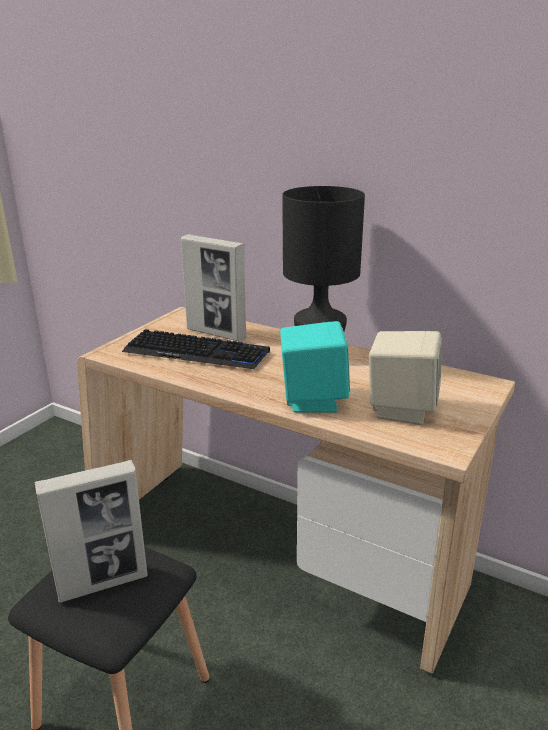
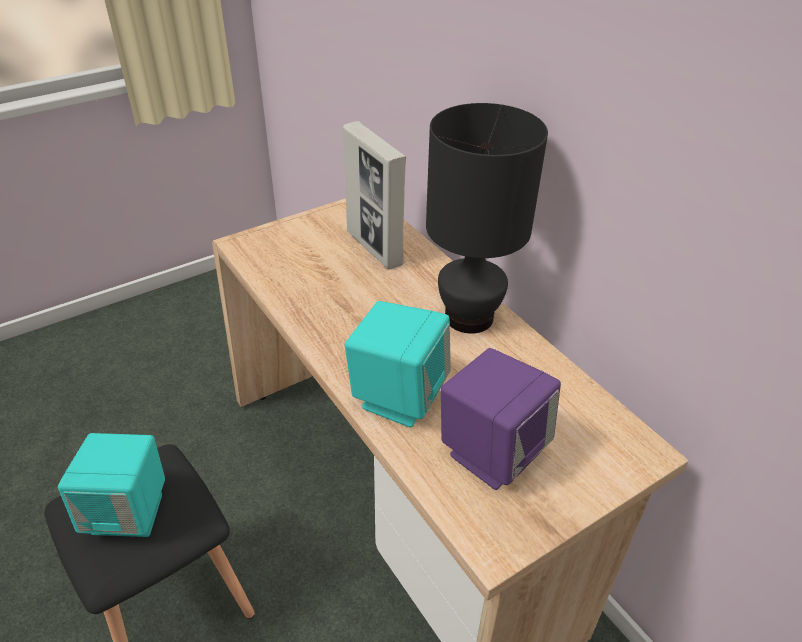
camera: 25 degrees right, 15 degrees up
picture frame [35,460,148,603] -> turquoise speaker [58,433,165,537]
keyboard [122,329,270,369] -> none
beige speaker [369,331,442,425] -> purple speaker [441,348,561,490]

